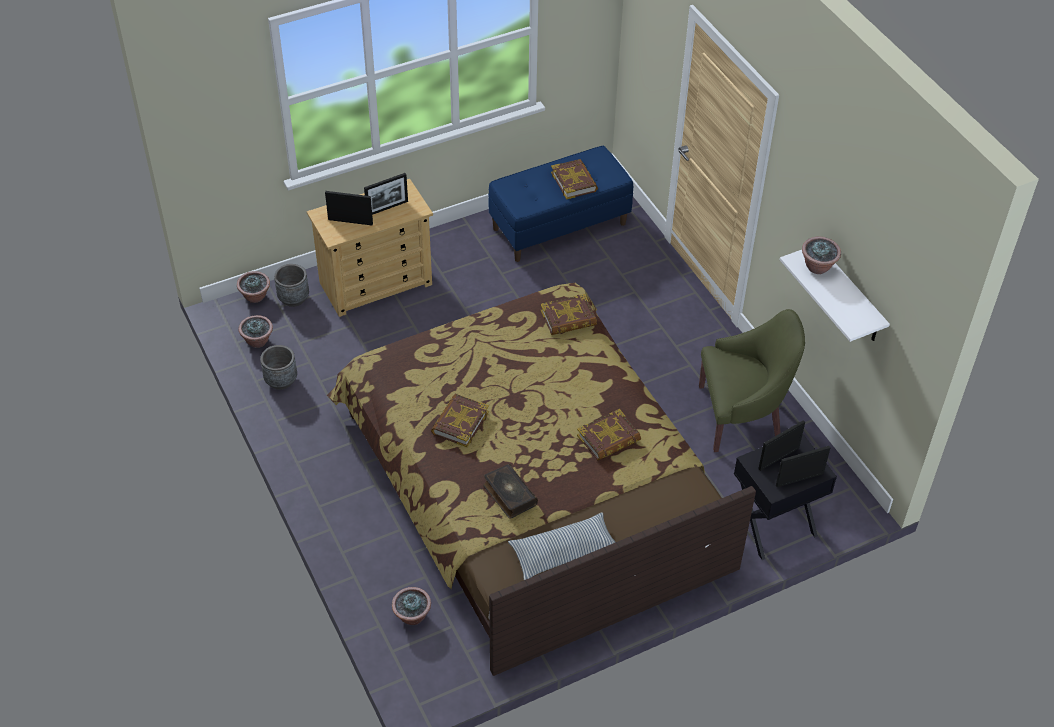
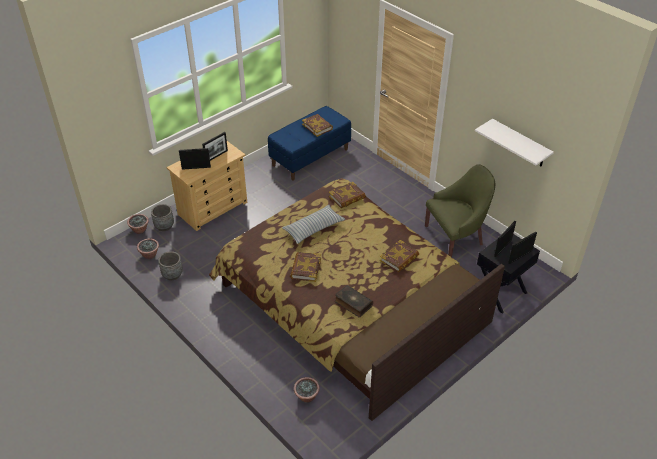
camera: 15 degrees left, 5 degrees down
pillow [508,513,615,580] -> pillow moved to [282,205,345,244]
potted plant [802,237,841,274] -> none

